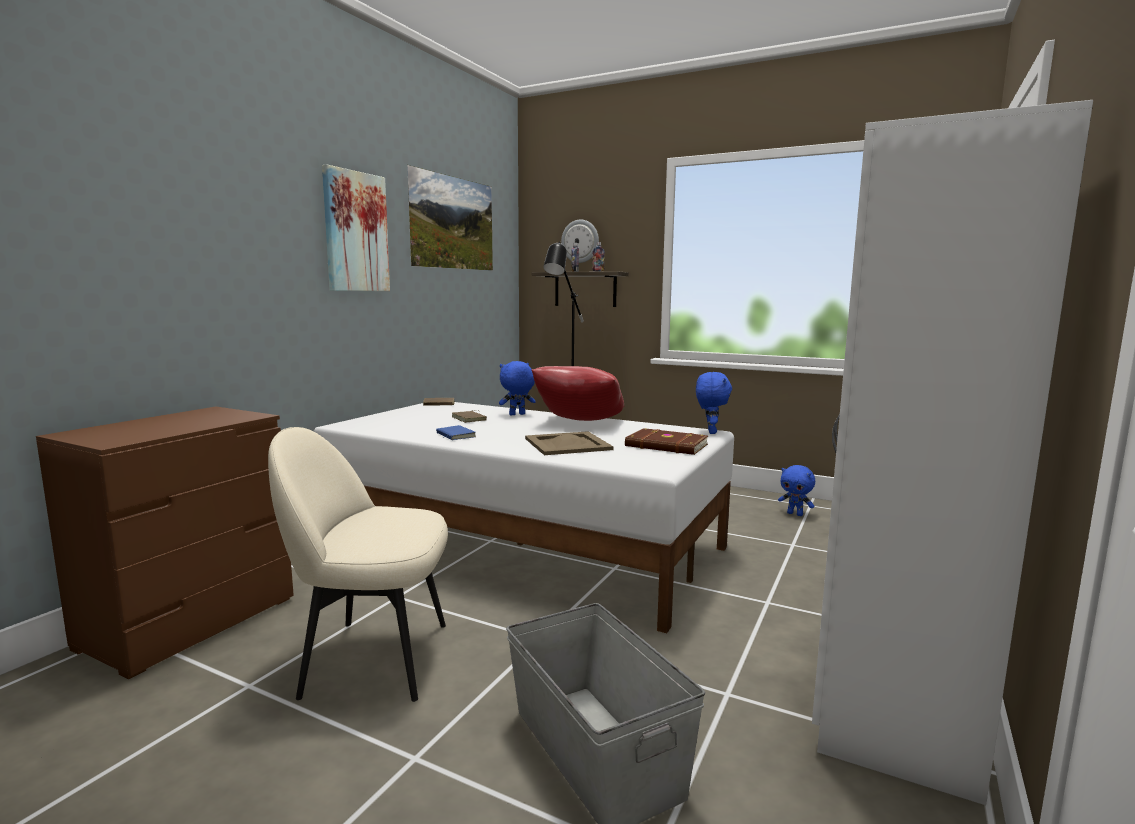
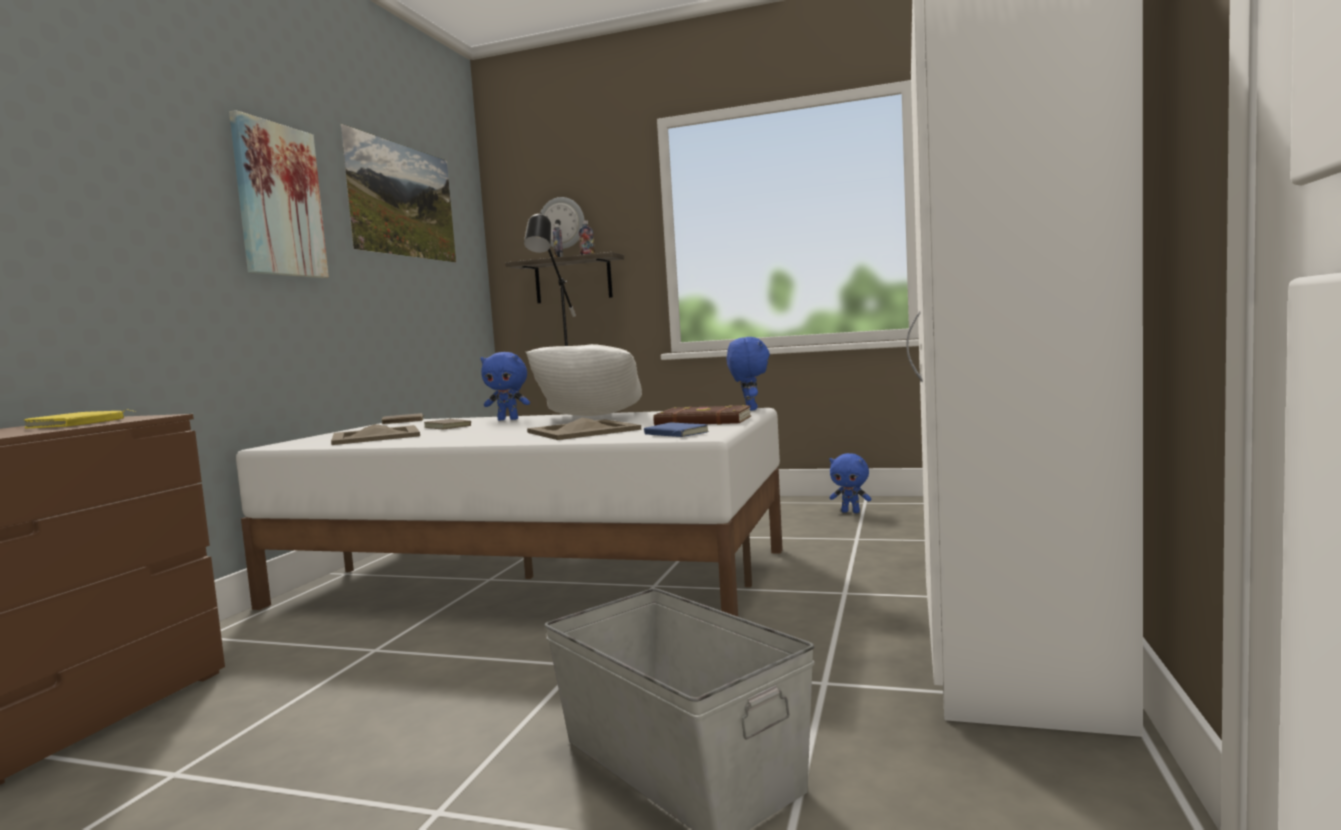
camera: 10 degrees left, 5 degrees down
beige chair [268,427,448,702] -> none
blue book [436,425,476,440] -> blue book moved to [644,422,709,437]
blue plush toy [499,361,536,415] -> blue plush toy turned 135 degrees counterclockwise [480,352,530,420]
red pillow [531,366,624,421] -> white pillow [525,344,642,416]
none -> yellow book [24,410,135,428]
none -> beige tray [331,424,420,445]

